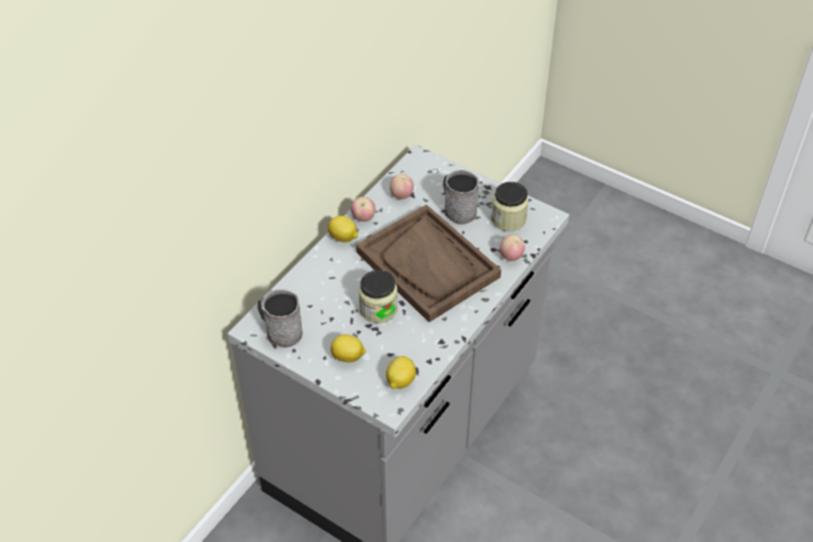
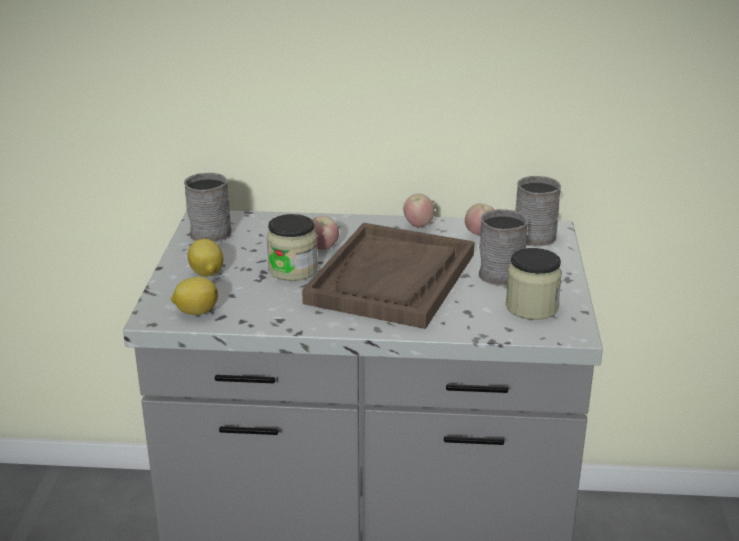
camera: 60 degrees right, 20 degrees down
lemon [328,216,358,242] -> none
apple [499,235,525,261] -> apple moved to [312,216,339,250]
none -> grey mug [515,176,561,247]

